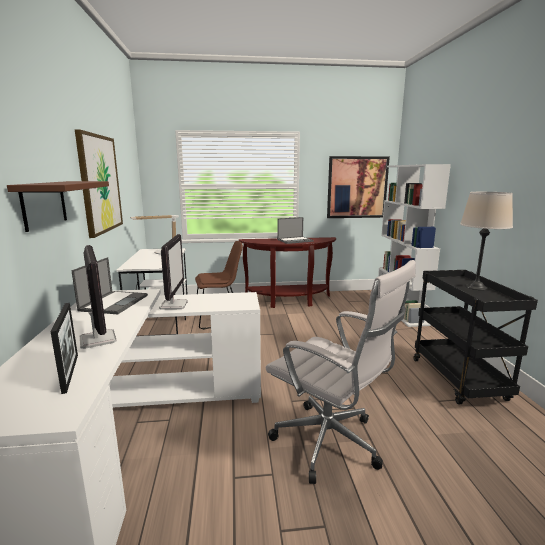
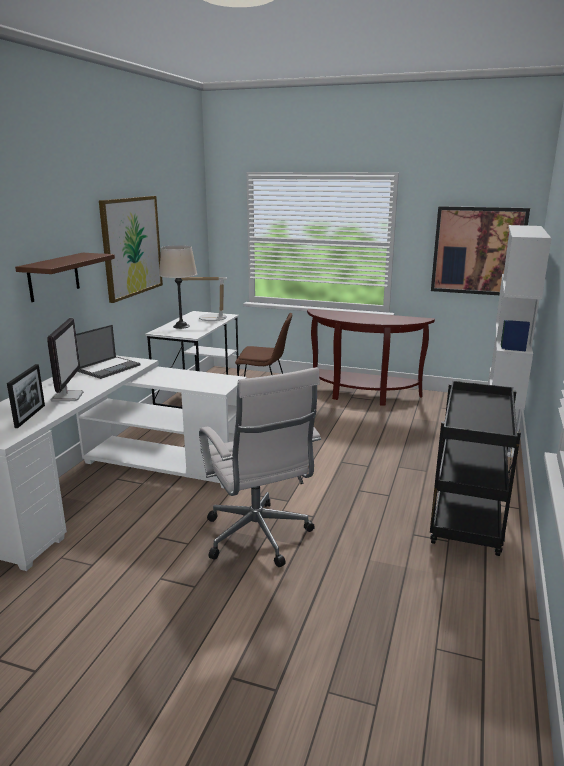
camera: 25 degrees right, 5 degrees up
monitor [159,234,188,310] -> none
laptop [277,217,314,244] -> none
beige table lamp [460,192,513,290] -> beige table lamp moved to [159,245,197,329]

